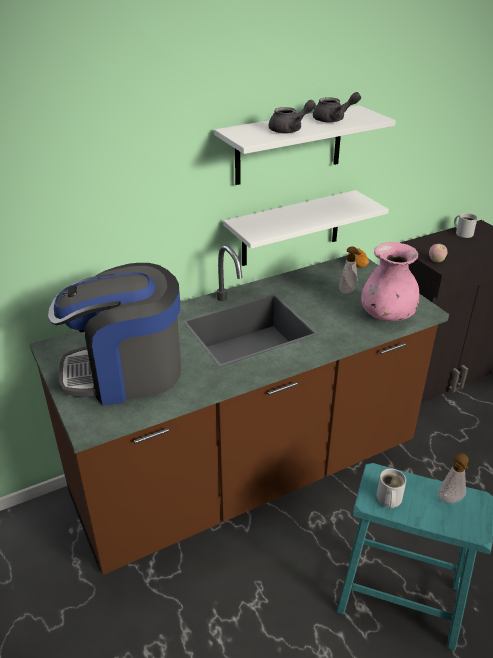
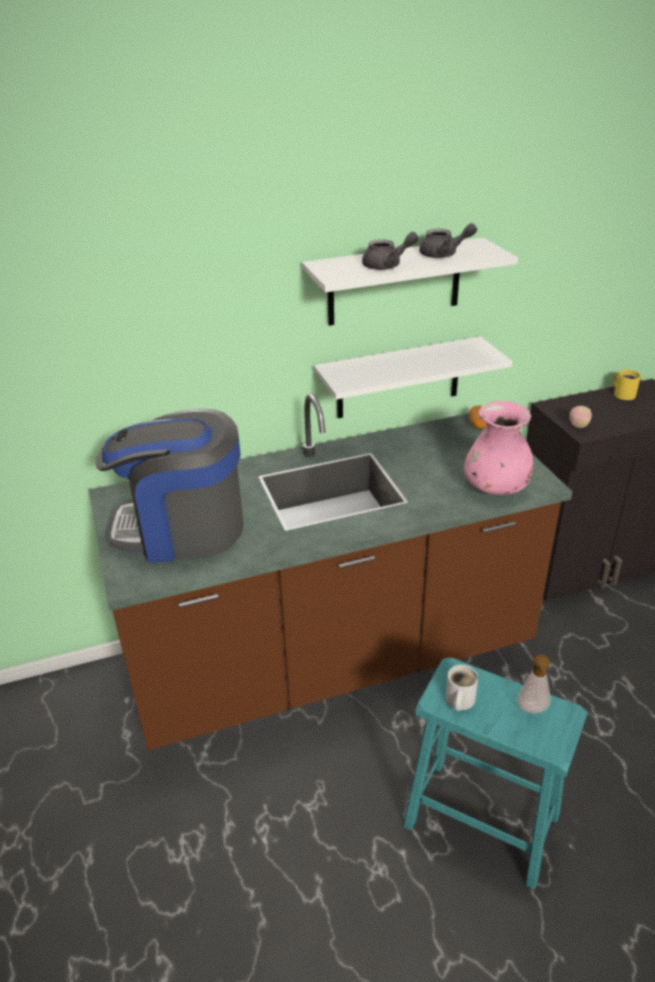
camera: 10 degrees right, 0 degrees up
soap dispenser [339,246,361,294] -> none
white mug [454,213,477,238] -> yellow mug [613,370,641,400]

